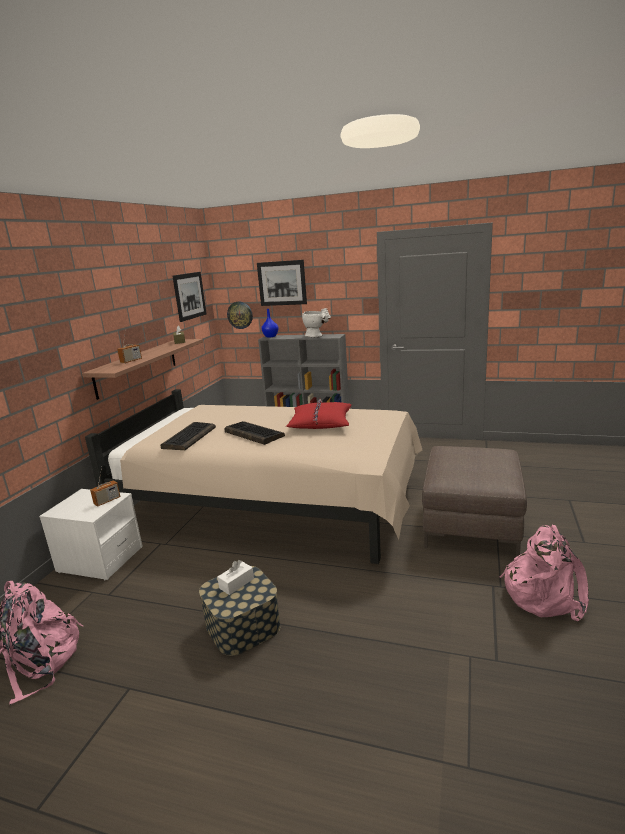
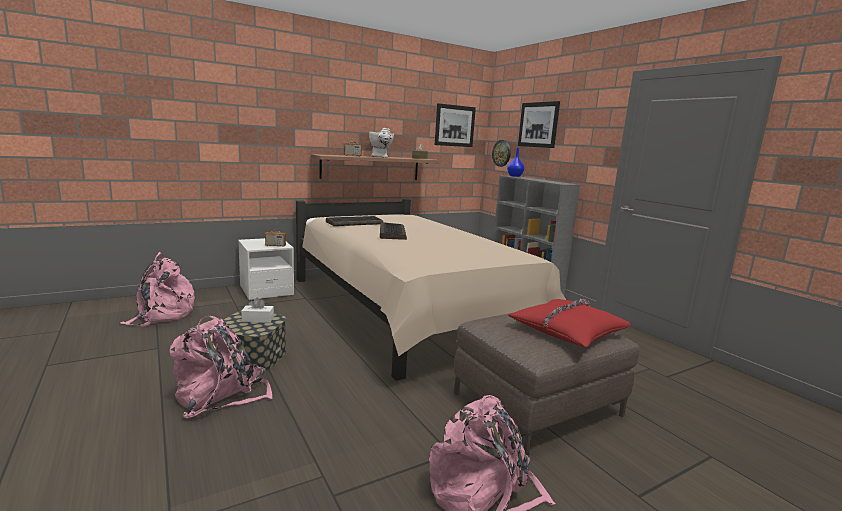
camera: 40 degrees right, 5 degrees down
red pillow [286,399,352,429] -> red pillow moved to [508,298,631,347]
white vase [302,308,331,337] -> white vase moved to [369,128,394,157]
none -> pink backpack [170,316,273,418]

